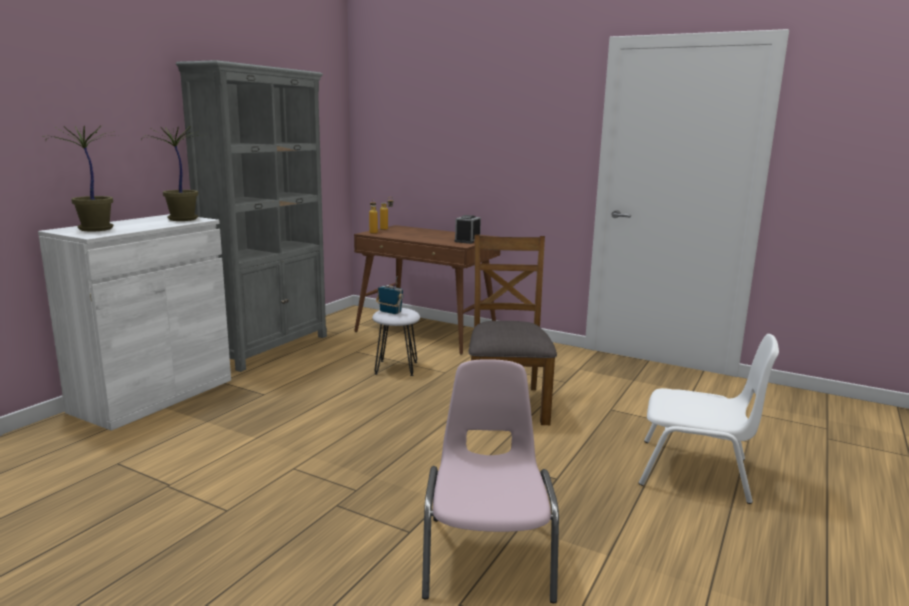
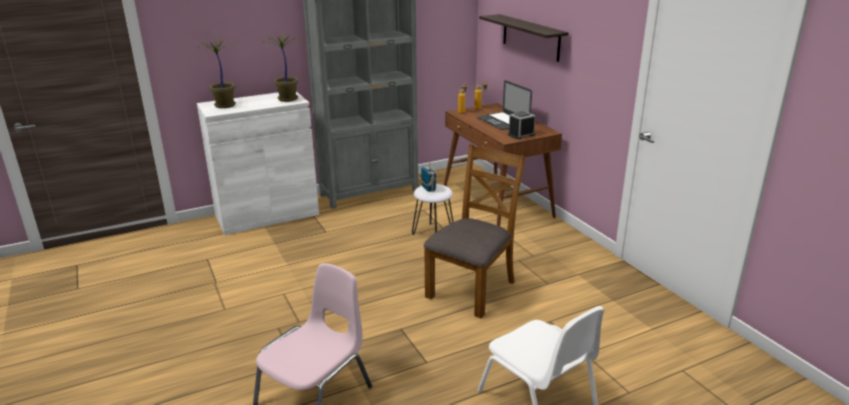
camera: 35 degrees right, 10 degrees up
none -> laptop [477,80,532,130]
none -> shelf [479,14,569,62]

